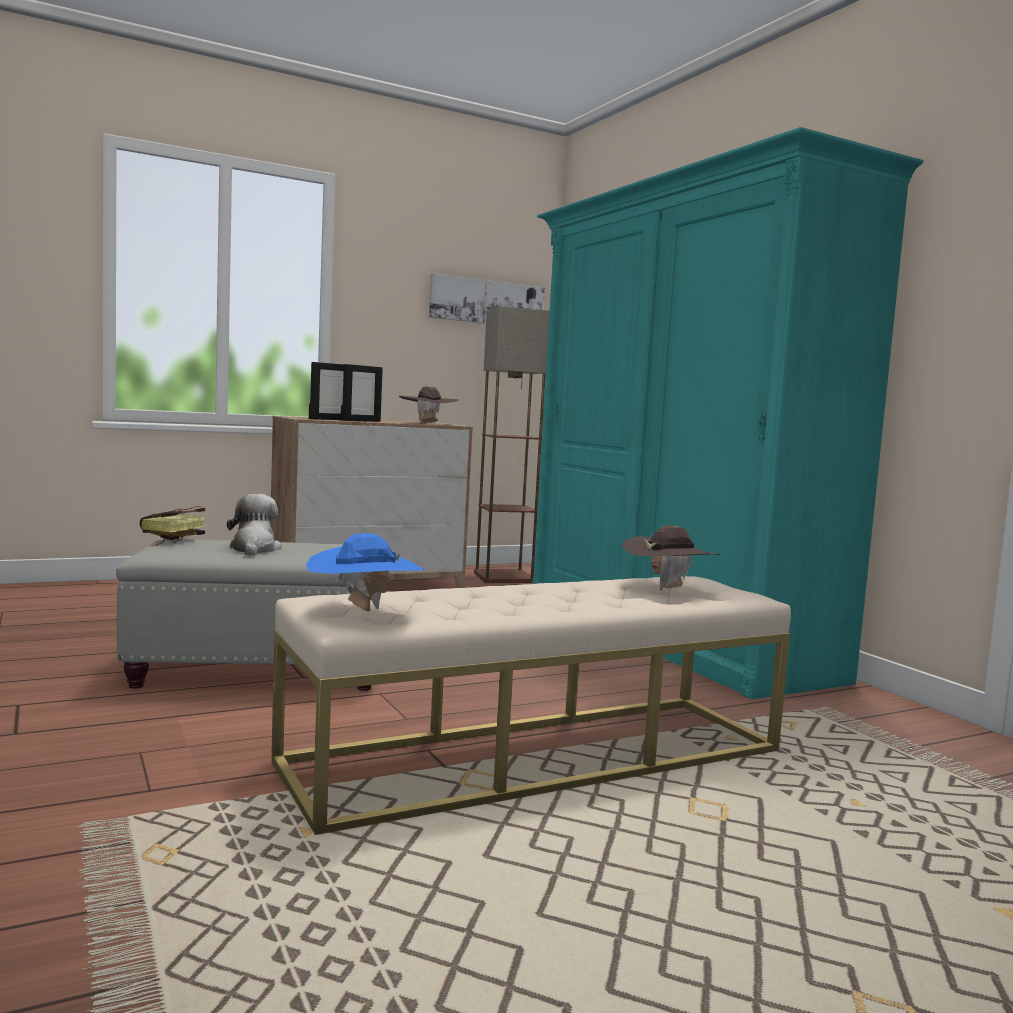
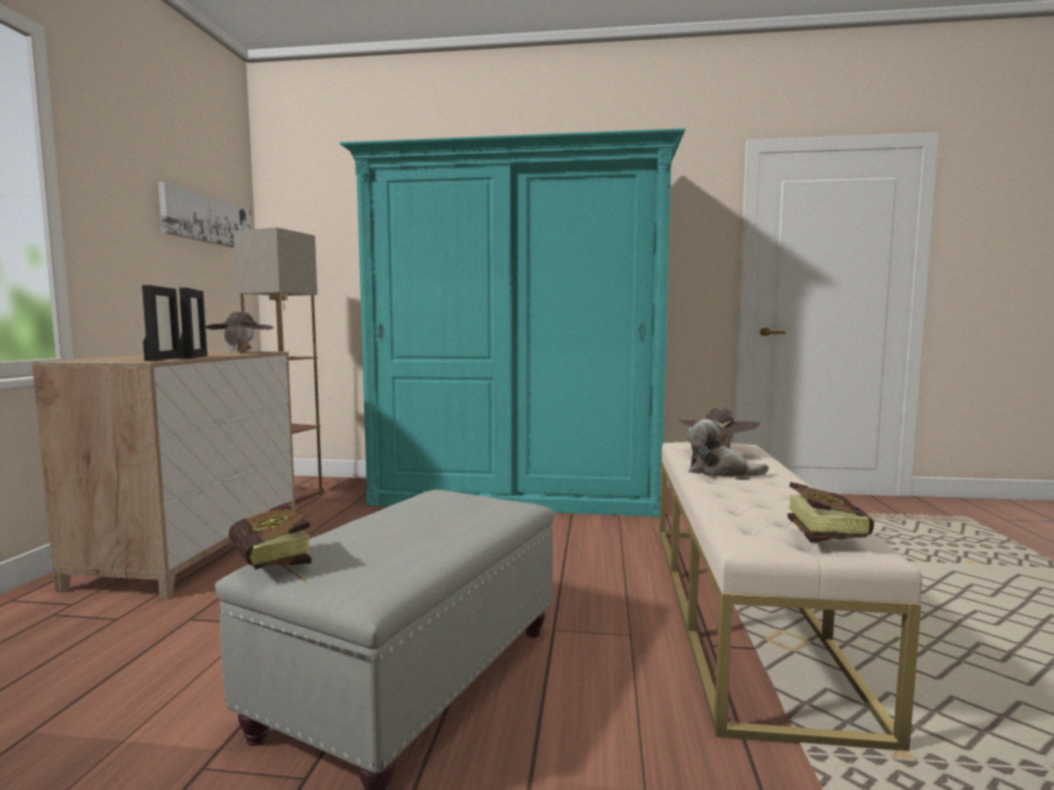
camera: 55 degrees left, 0 degrees up
plush toy [227,494,282,556] -> plush toy moved to [686,419,769,477]
blue hat [306,533,424,611] -> book [788,482,874,543]

